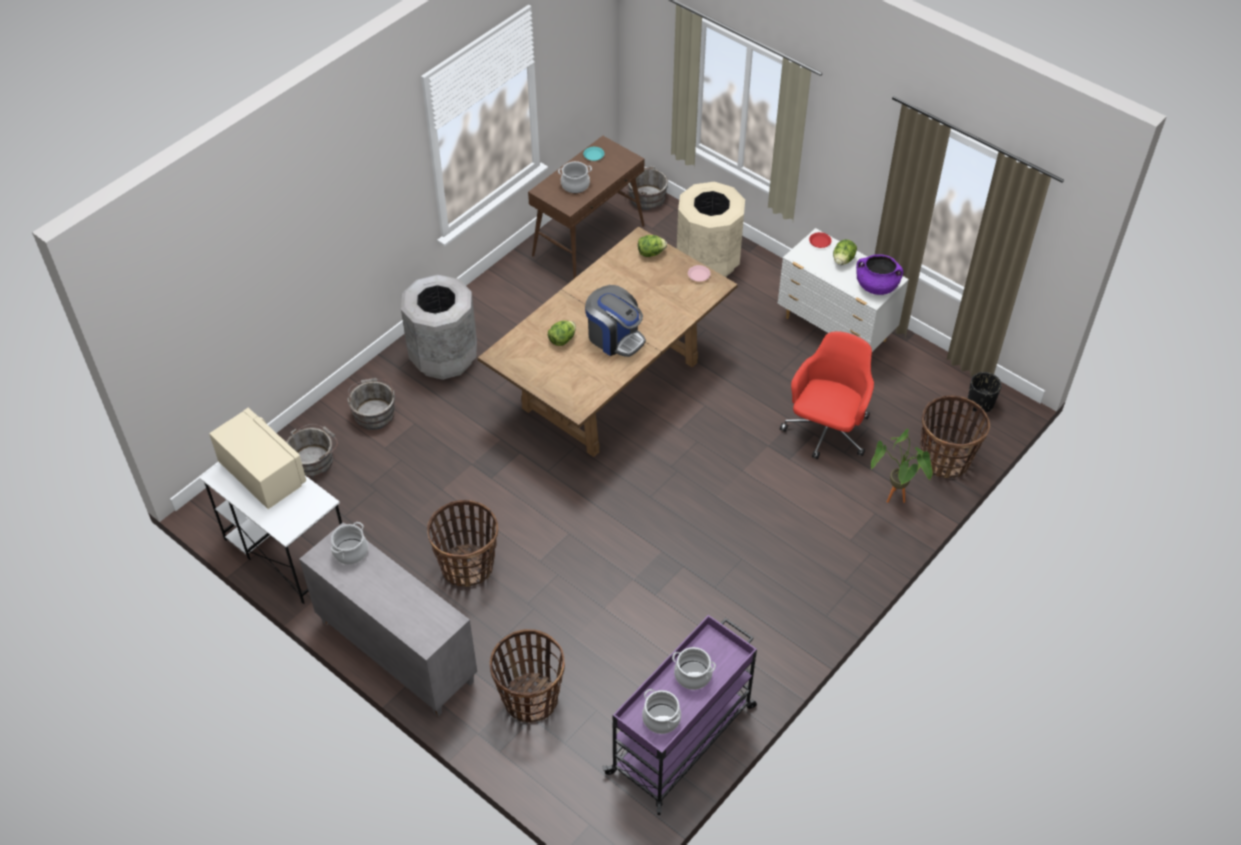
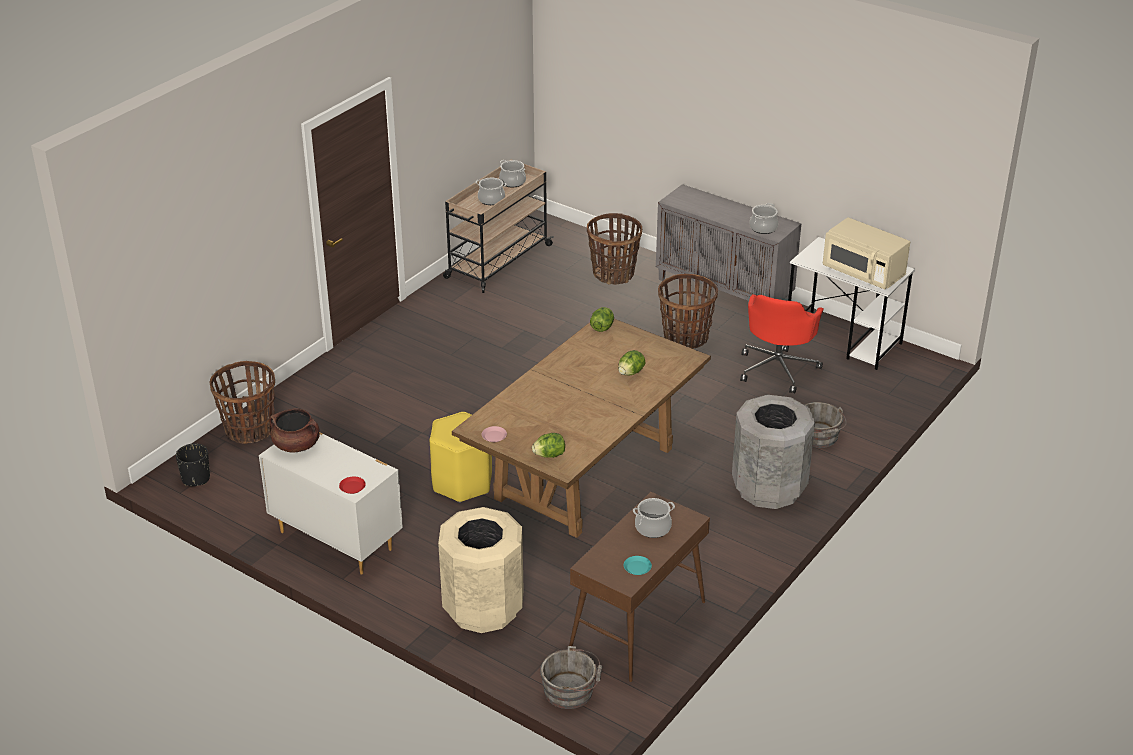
camera: 175 degrees right, 15 degrees down
grey bucket [286,424,338,478] -> none
coffee machine [585,285,646,357] -> none
purple cart [603,615,757,815] -> beige cart [443,164,554,293]
red office chair [780,331,874,459] -> red office chair moved to [740,294,824,393]
lettuce [833,239,857,265] -> lettuce moved to [590,307,614,332]
purple cooking pot [856,254,903,295] -> brown cooking pot [269,408,320,453]
potted plant [871,429,933,503] -> none
none -> yellow stool [430,412,492,503]

